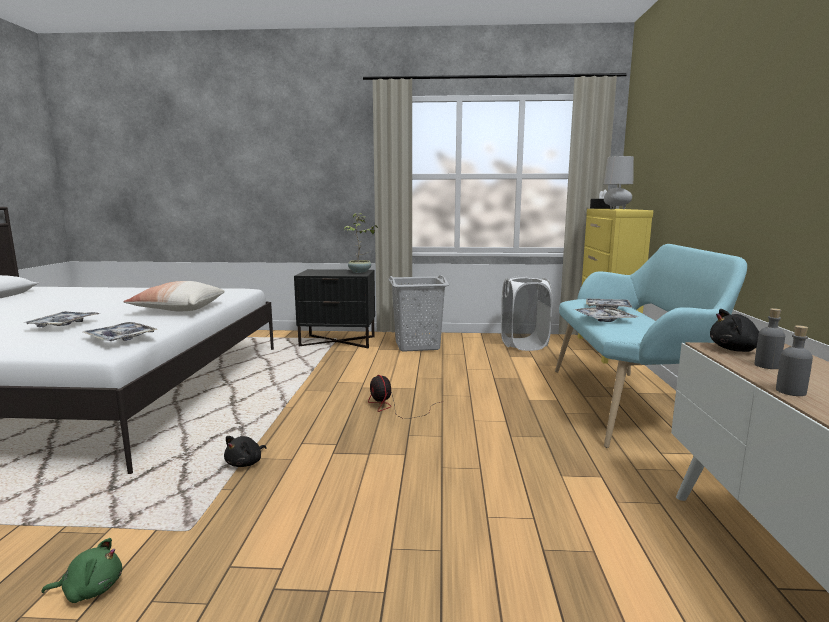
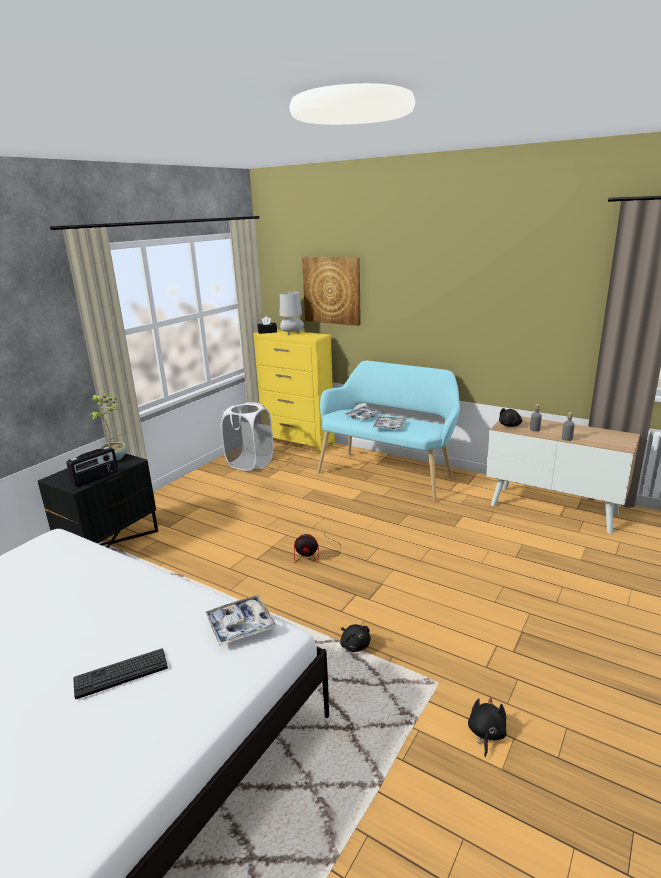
camera: 60 degrees left, 10 degrees up
tray [24,311,99,327] -> keyboard [73,649,168,699]
green plush toy [42,538,122,603] -> black plush toy [468,697,507,757]
pillow [123,281,225,311] -> none
grey laundry basket [388,275,449,352] -> none
none -> radio [66,447,118,487]
none -> picture [302,257,361,326]

